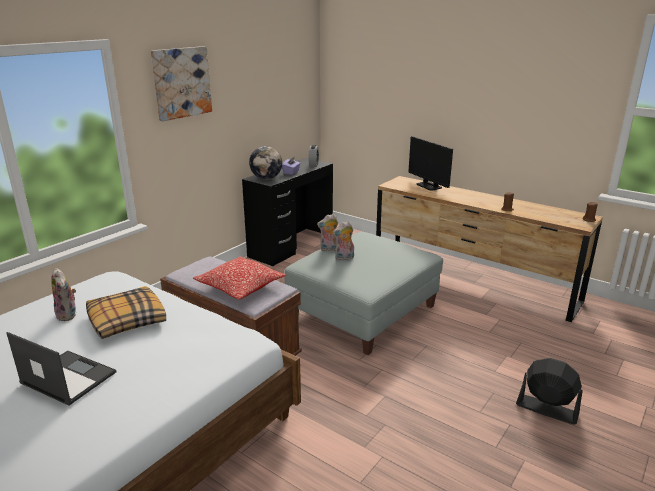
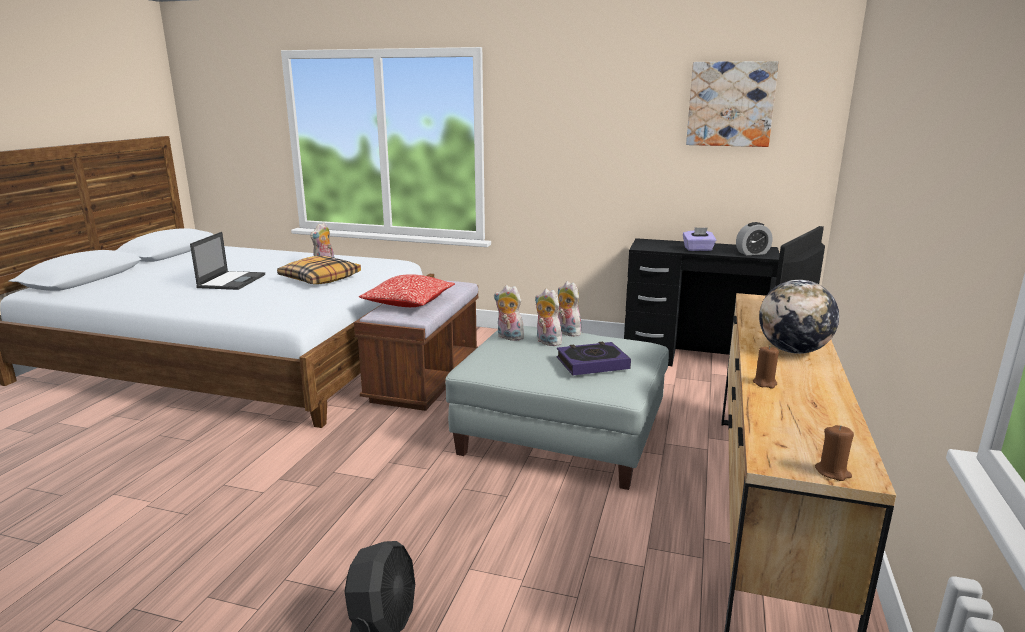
camera: 70 degrees right, 5 degrees down
picture [151,46,212,121] -> picture moved to [686,61,779,147]
globe [249,146,282,180] -> globe moved to [759,280,839,354]
none -> plush toy [494,285,524,341]
none -> book [557,342,631,375]

